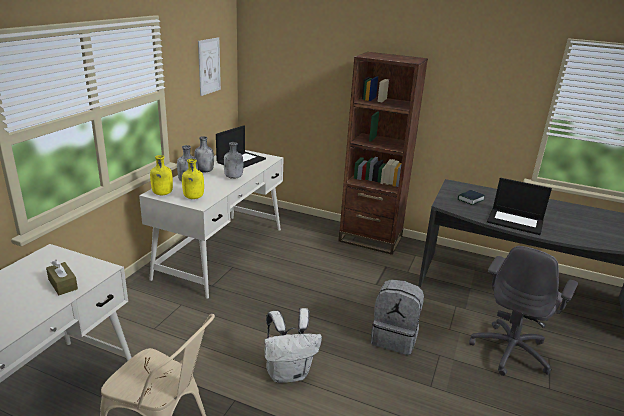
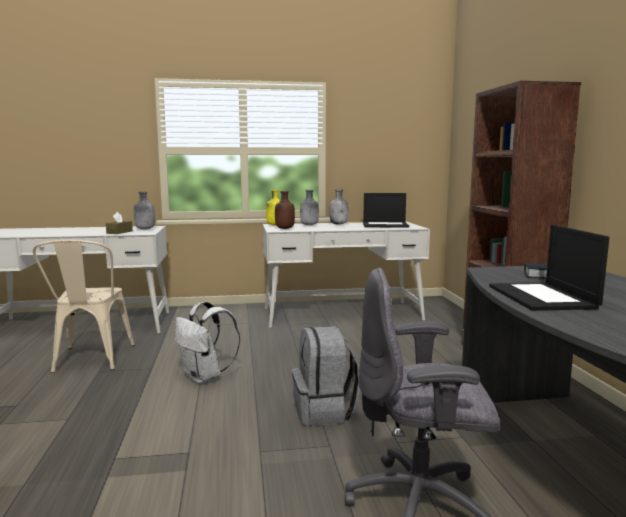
camera: 60 degrees right, 15 degrees down
yellow bottle [182,159,204,199] -> brown bottle [275,191,295,229]
picture [198,37,221,96] -> none
grey bottle [224,142,243,179] -> grey bottle moved to [134,191,155,229]

